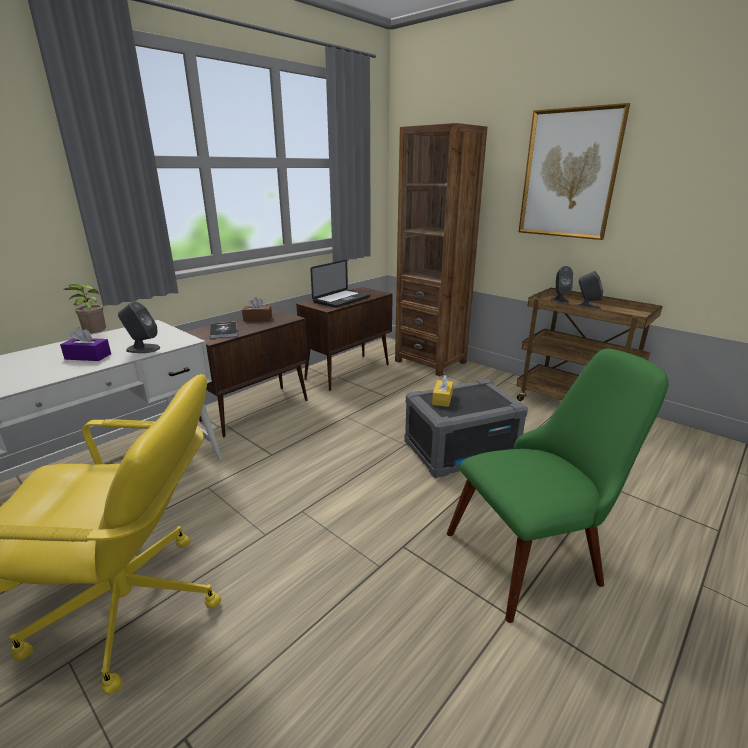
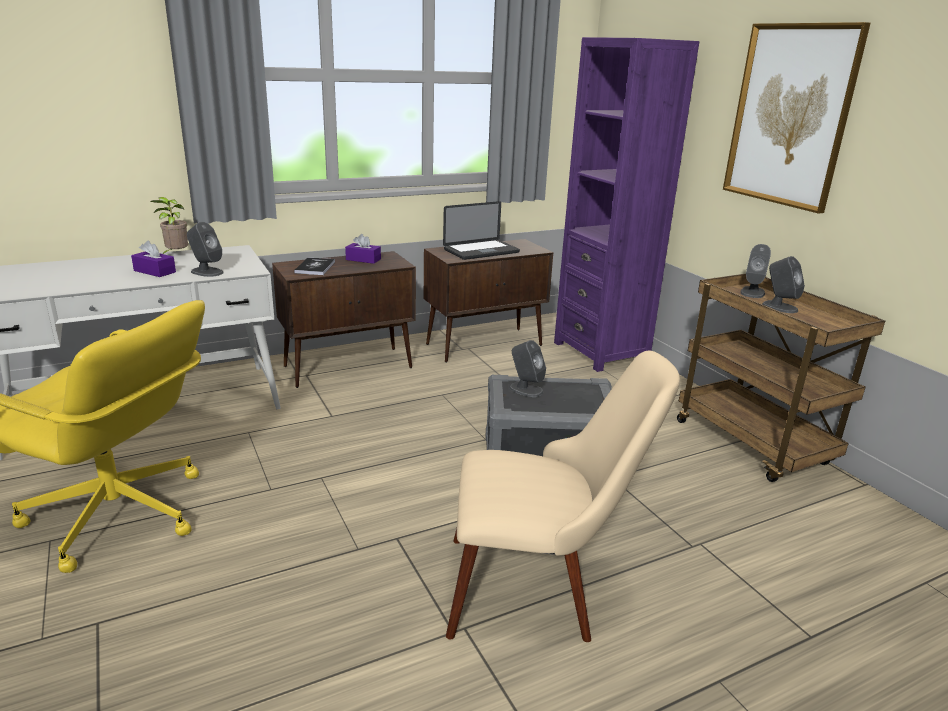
camera: 20 degrees right, 0 degrees up
brown tissue box [242,297,272,321] -> purple tissue box [345,234,381,264]
brown bookcase [395,123,487,376] -> purple bookcase [554,37,699,372]
yellow tissue box [432,375,453,407] -> grey speaker [509,340,546,397]
green chair [447,349,669,623] -> beige chair [446,350,680,642]

